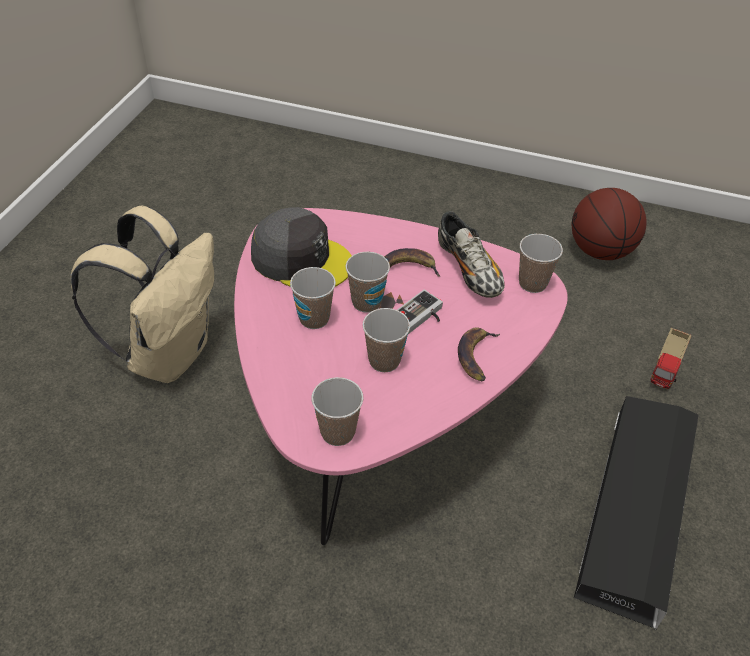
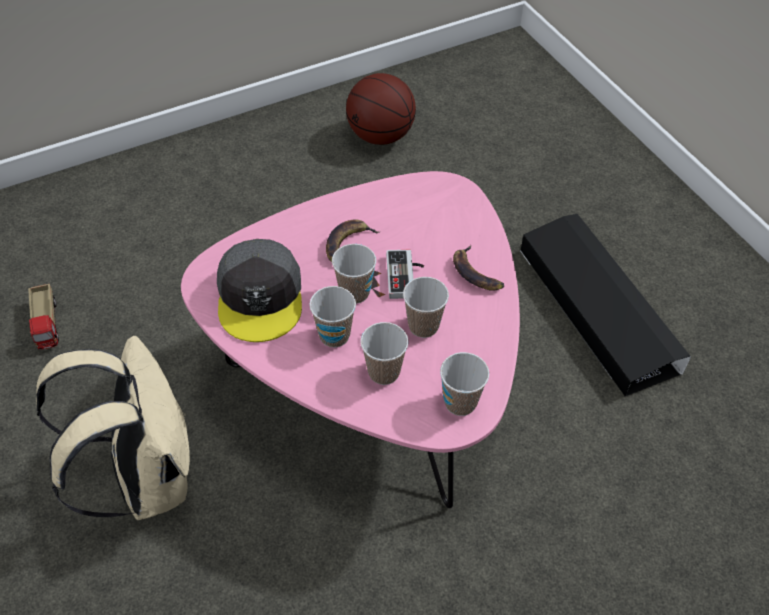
camera: 45 degrees left, 5 degrees up
grey cap [251,207,352,287] -> grey cap turned 105 degrees clockwise [217,239,302,342]
shoe [438,211,505,298] -> none
cup [519,234,563,293] -> cup moved to [360,322,409,385]
toy truck [651,328,691,389] -> toy truck moved to [28,284,59,349]

